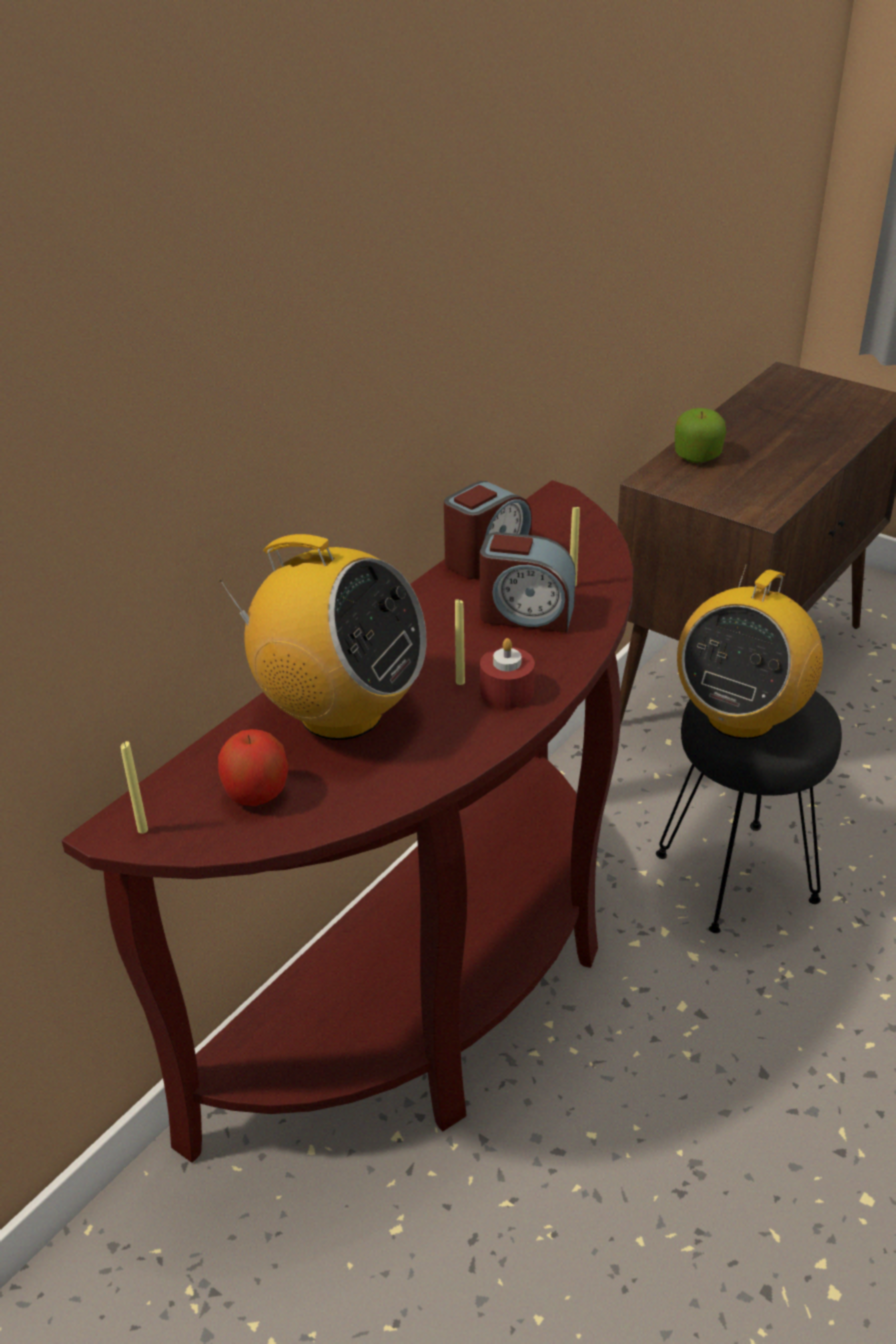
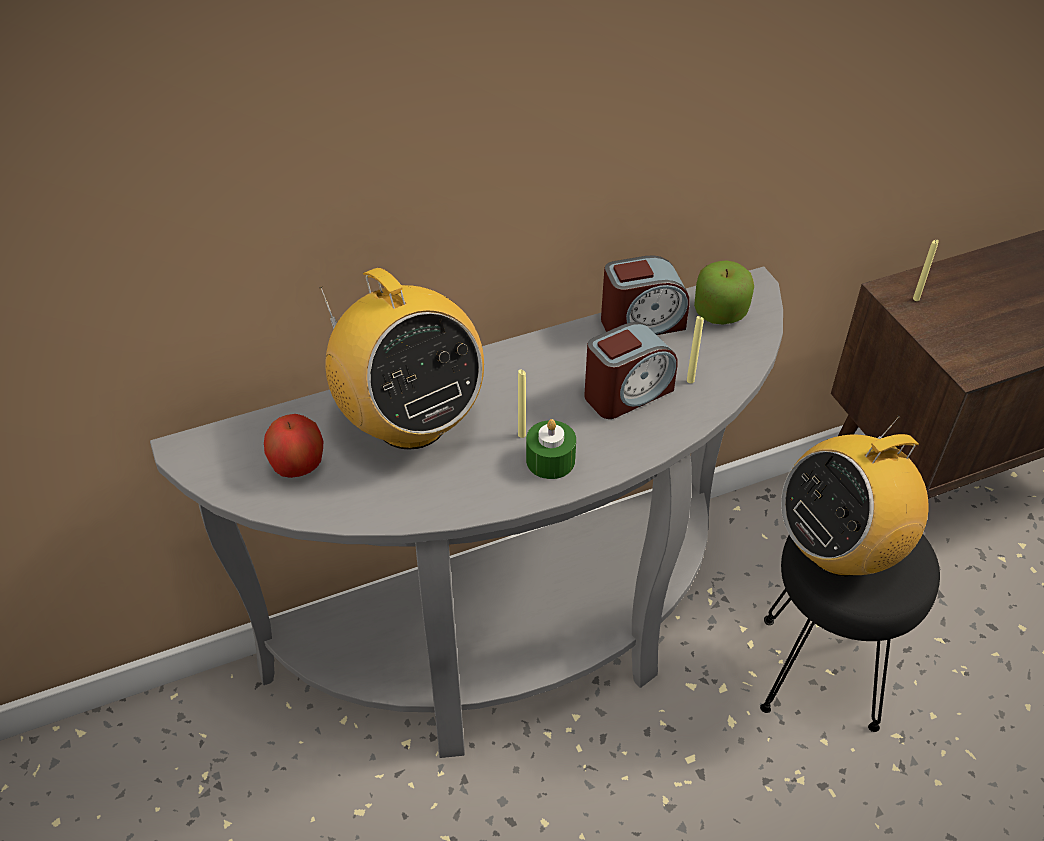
camera: 30 degrees right, 10 degrees up
brown console table [62,480,633,1163] -> grey console table [150,266,783,758]
yellow candle [121,741,148,834] -> yellow candle moved to [913,240,939,301]
alarm clock [480,532,576,632] -> alarm clock turned 75 degrees counterclockwise [584,322,677,419]
red candle [480,638,535,708] -> green candle [526,419,576,479]
apple [675,408,726,463] -> apple moved to [694,260,754,325]

